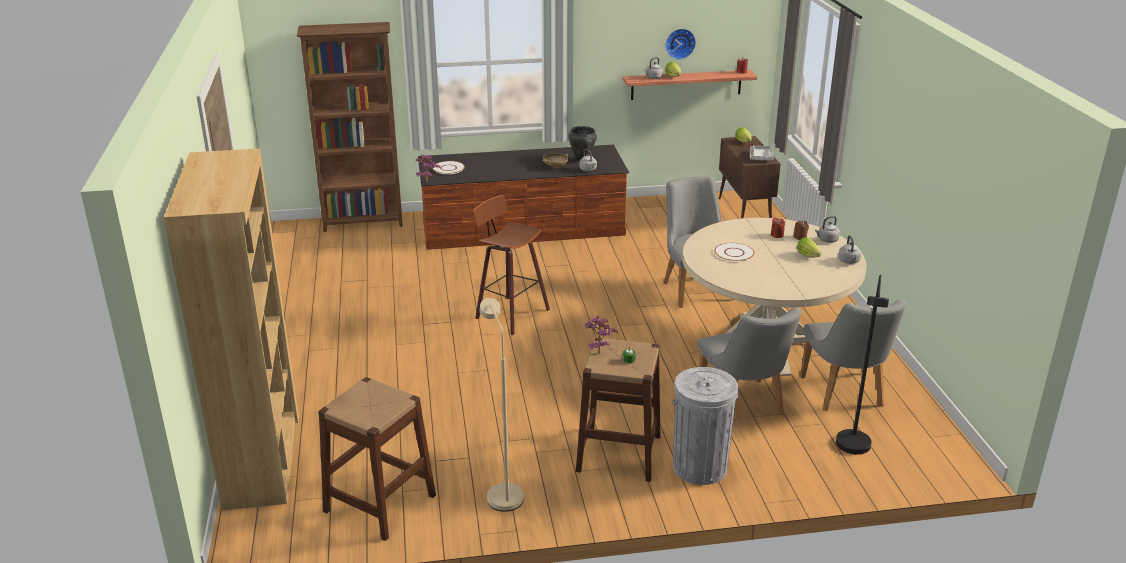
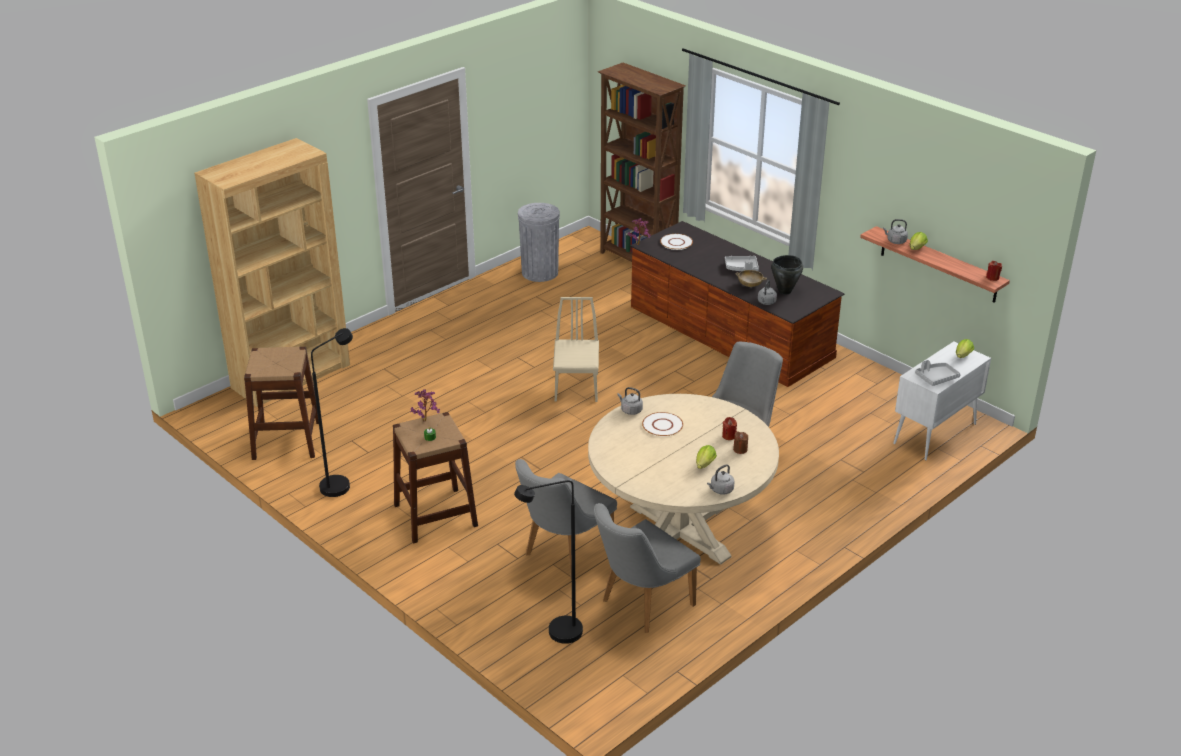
camera: 55 degrees right, 5 degrees up
stool [473,195,550,335] -> beige chair [553,297,599,402]
beige floor lamp [480,298,524,512] -> black floor lamp [311,328,353,497]
wall clock [665,29,696,59] -> none
grey trash can [673,367,738,485] -> grey trash can moved to [518,203,560,282]
brown cabinet [719,136,781,218] -> white cabinet [893,341,991,460]
grey kettle [815,216,840,243] -> grey kettle moved to [617,387,643,415]
none -> grey tray [725,256,759,271]

